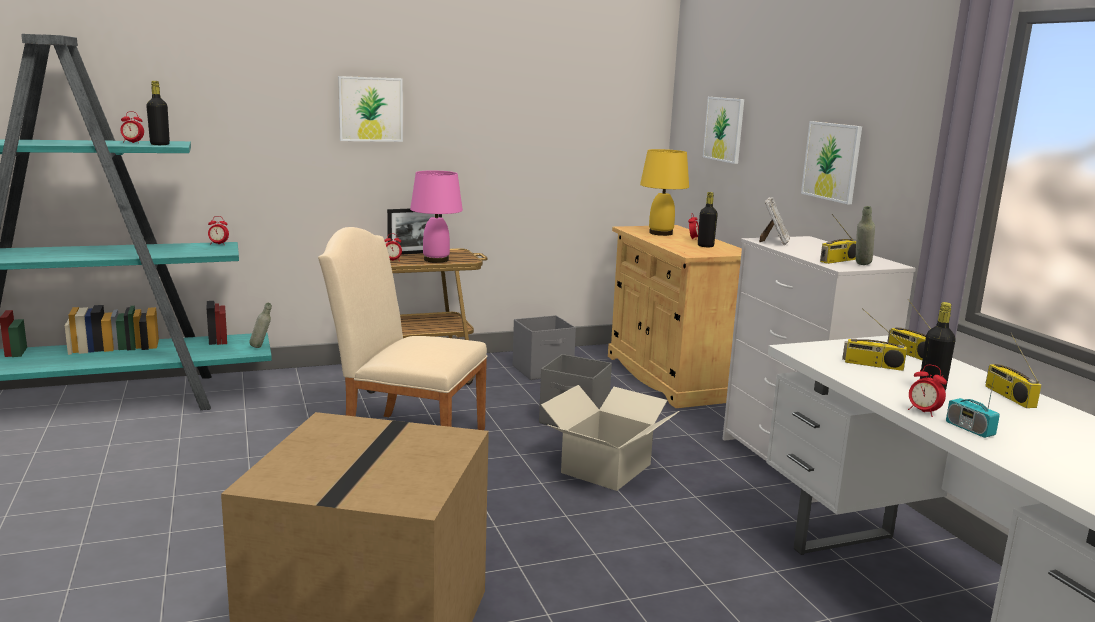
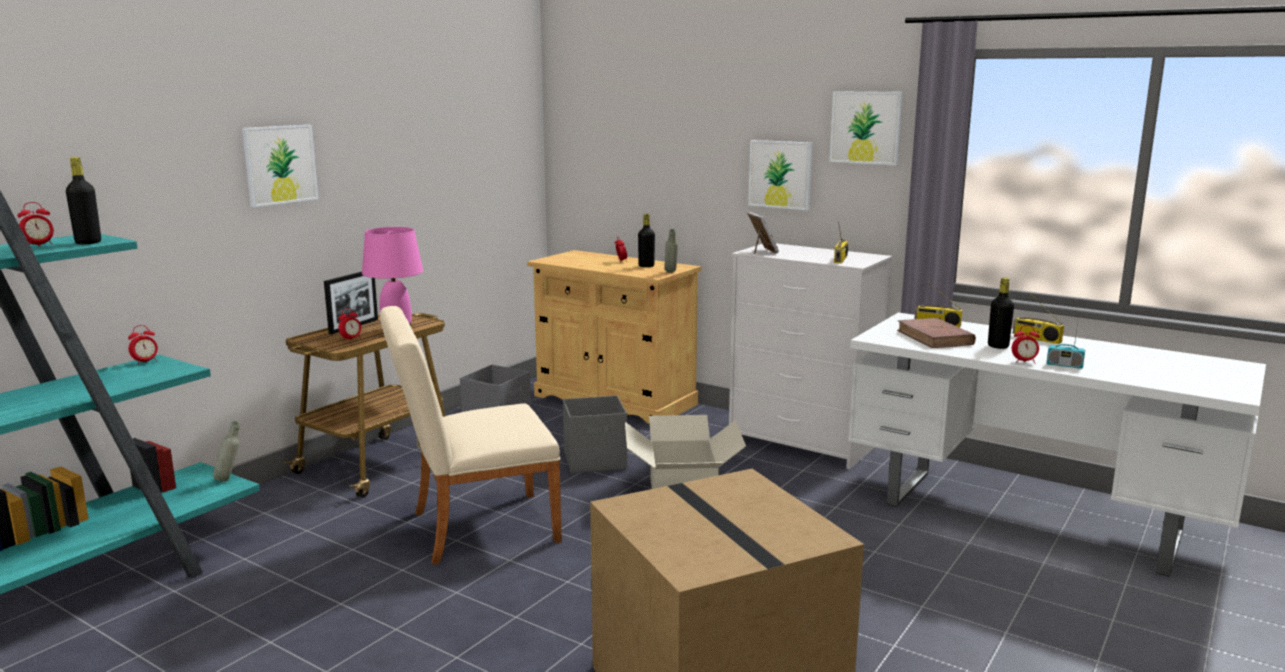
camera: 35 degrees left, 0 degrees up
yellow table lamp [640,149,689,236] -> none
picture [703,97,744,164] -> picture moved to [830,91,903,165]
radio [842,308,907,371] -> brown book [897,318,976,348]
grey bottle [856,206,875,265] -> grey bottle moved to [664,229,678,273]

